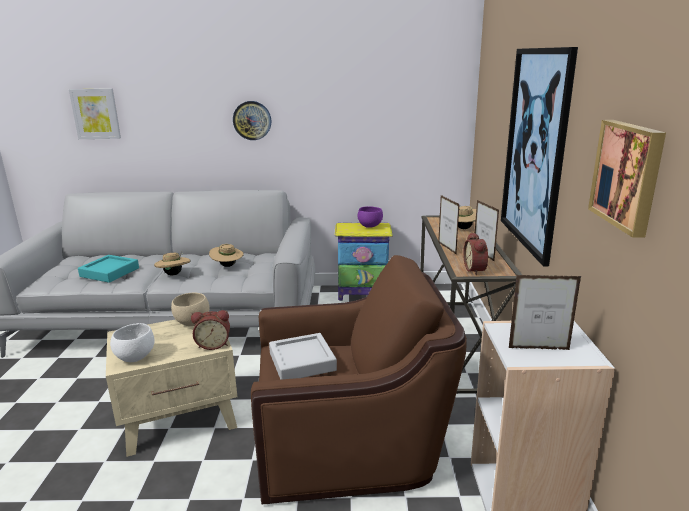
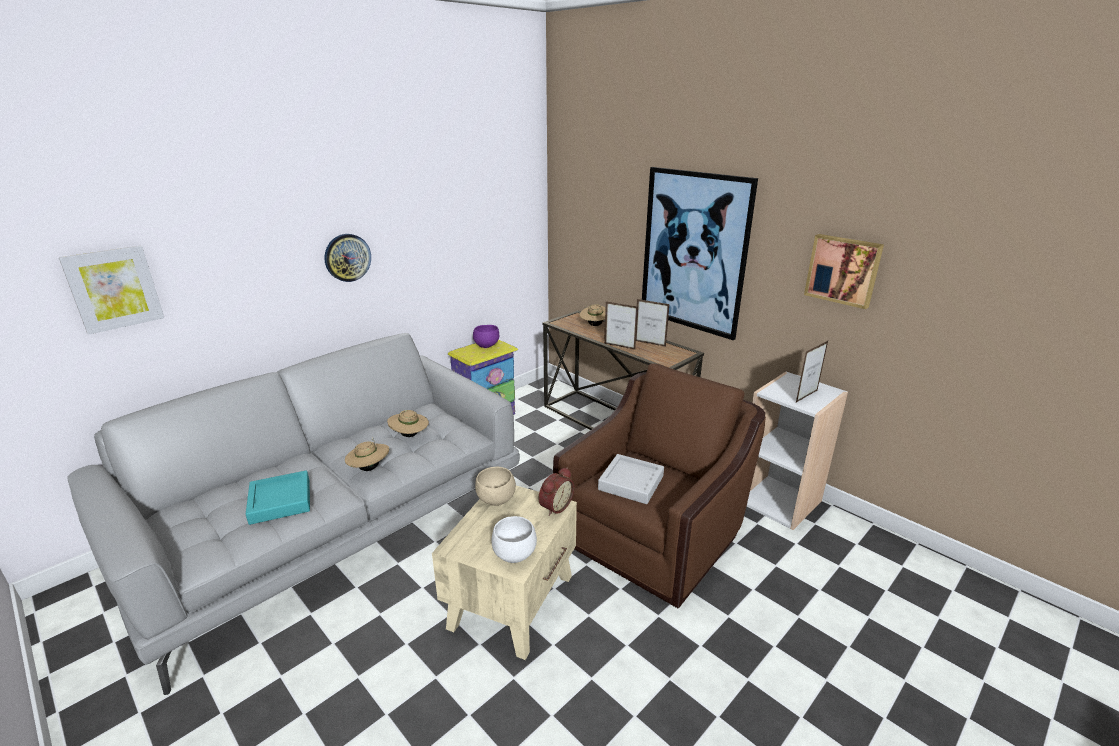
camera: 45 degrees left, 5 degrees up
alarm clock [463,232,488,275] -> none

